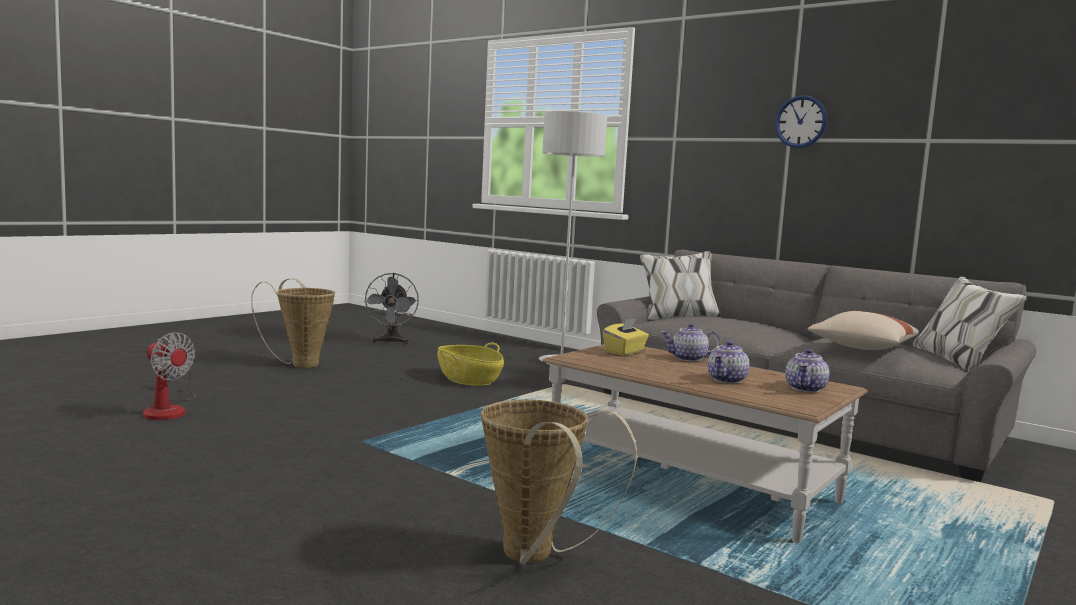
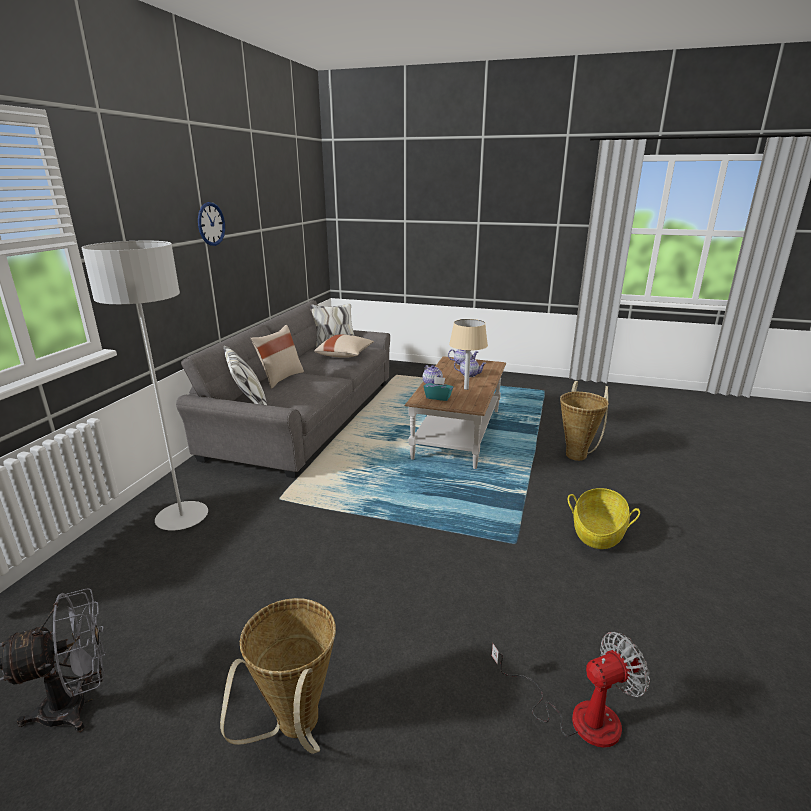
camera: 110 degrees left, 15 degrees up
fan [143,332,196,420] -> fan turned 60 degrees clockwise [491,632,650,748]
basket [437,343,504,386] -> basket moved to [568,488,640,549]
yellow tissue box [603,318,649,356] -> turquoise tissue box [424,376,453,401]
none -> beige pillow [250,325,304,389]
none -> beige table lamp [449,319,488,390]

